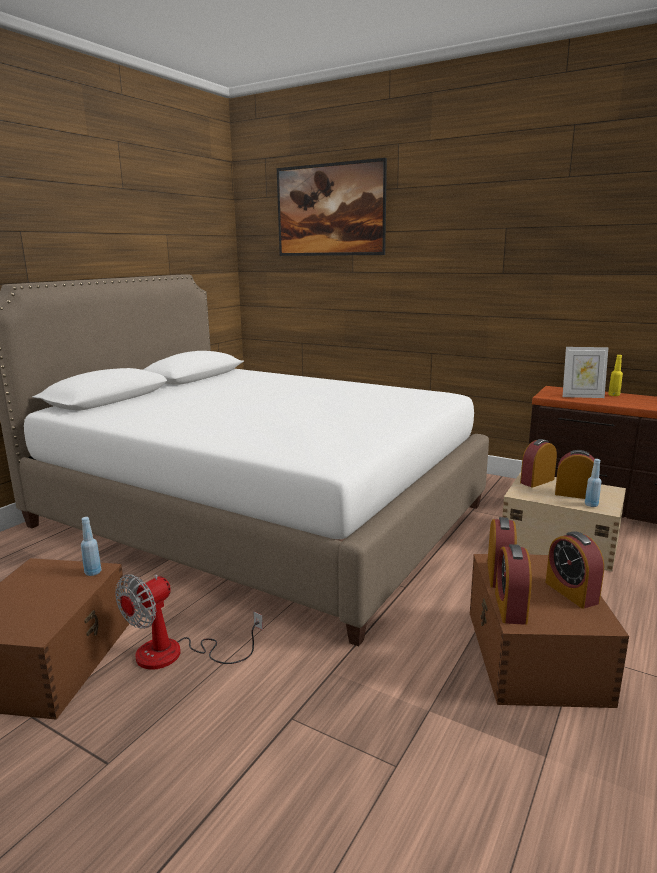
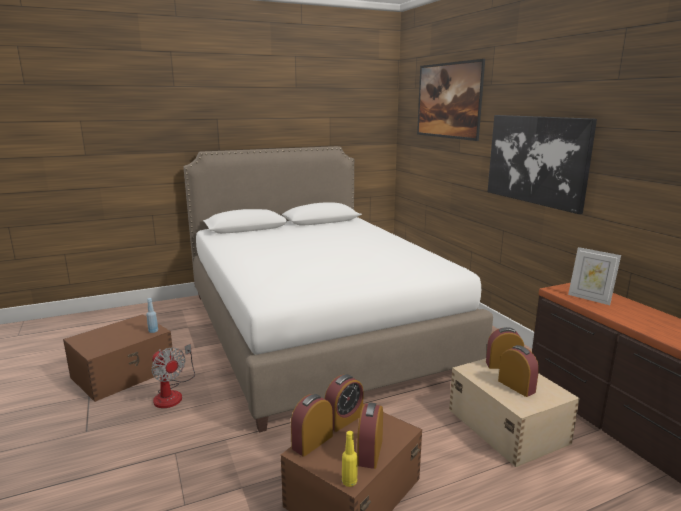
camera: 35 degrees right, 0 degrees up
fan [115,574,263,670] -> fan turned 120 degrees counterclockwise [151,344,195,408]
blue bottle [585,459,601,507] -> none
yellow bottle [608,355,623,396] -> yellow bottle moved to [342,431,357,487]
none -> picture [488,115,597,214]

